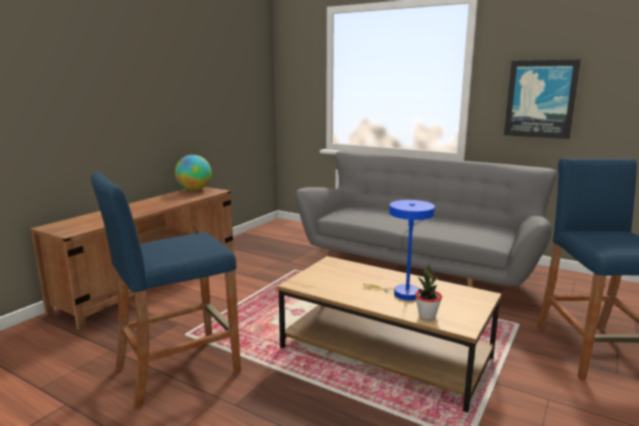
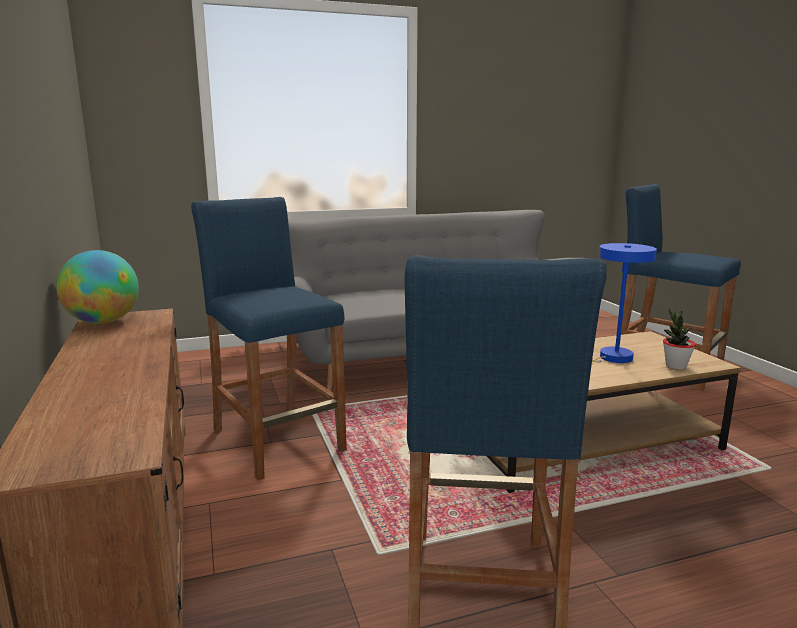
camera: 50 degrees left, 0 degrees up
picture [504,59,581,139] -> none
none -> blue stool [191,197,347,480]

